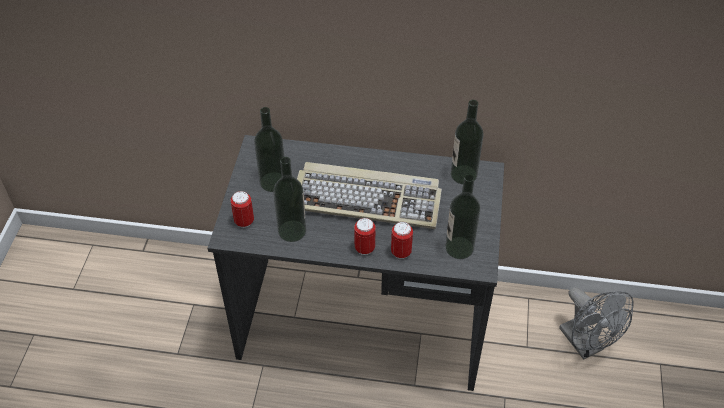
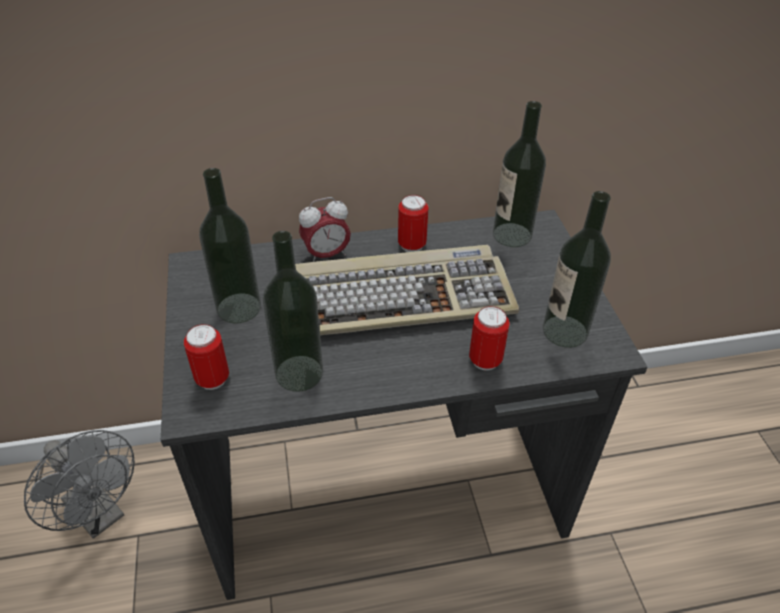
camera: 20 degrees left, 5 degrees down
can [354,218,376,255] -> can moved to [398,195,429,252]
grey fan [559,287,634,360] -> grey fan moved to [24,430,135,539]
none -> alarm clock [299,197,351,262]

